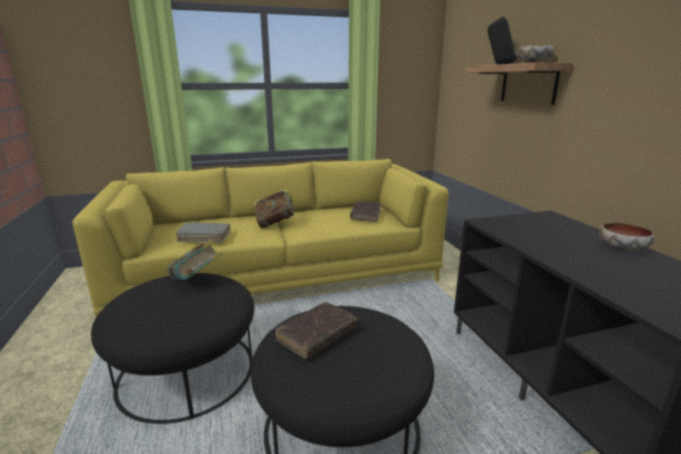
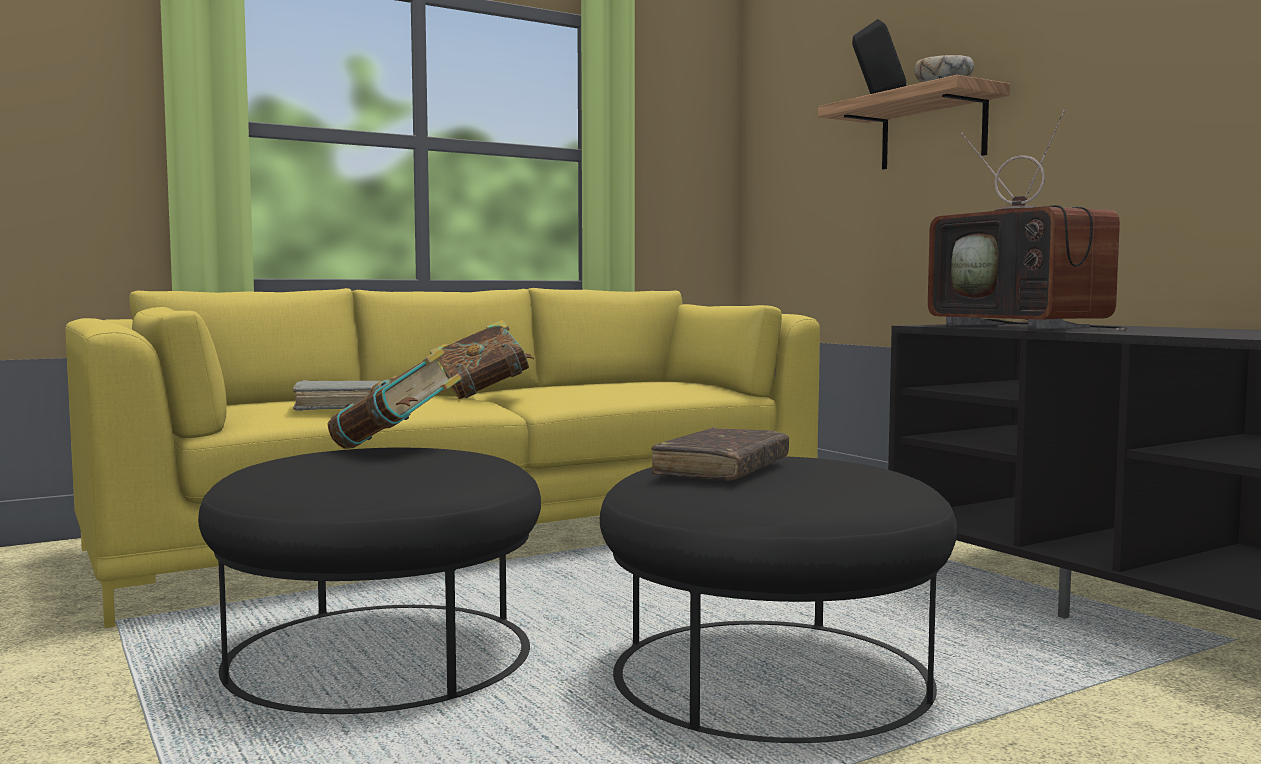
camera: 15 degrees left, 15 degrees down
brown book [350,202,381,222] -> none
bowl [599,223,654,251] -> none
none -> television [928,110,1127,331]

